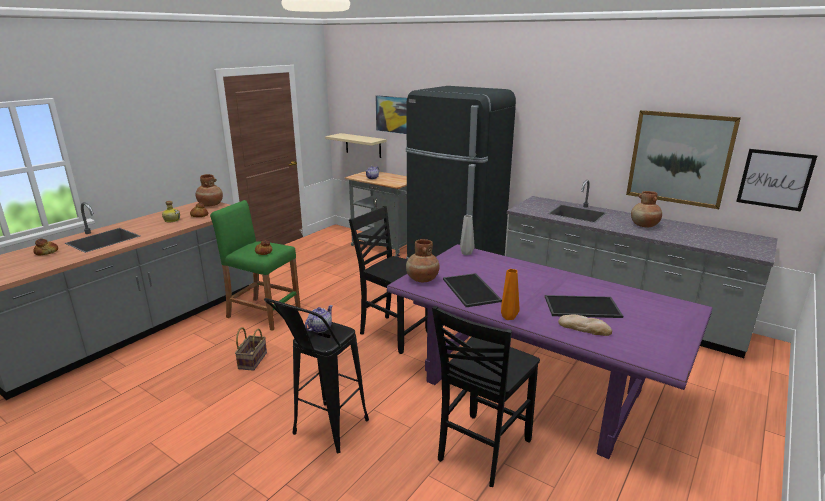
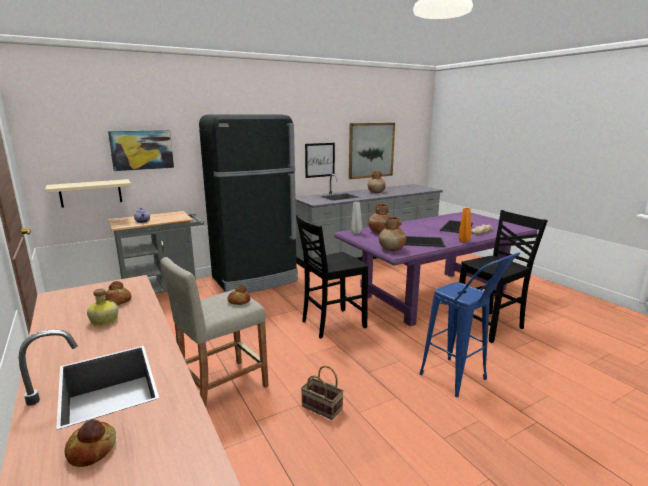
camera: 65 degrees left, 5 degrees down
brown vase [196,174,223,207] -> brown vase moved to [368,204,390,234]
green stool [210,200,301,331] -> beige stool [161,257,268,407]
black stool [264,298,369,453] -> blue stool [419,252,520,398]
teapot [305,305,333,333] -> none
black chair [432,306,540,487] -> black chair turned 90 degrees counterclockwise [459,210,548,343]
picture [736,149,817,212] -> picture moved to [305,143,335,178]

